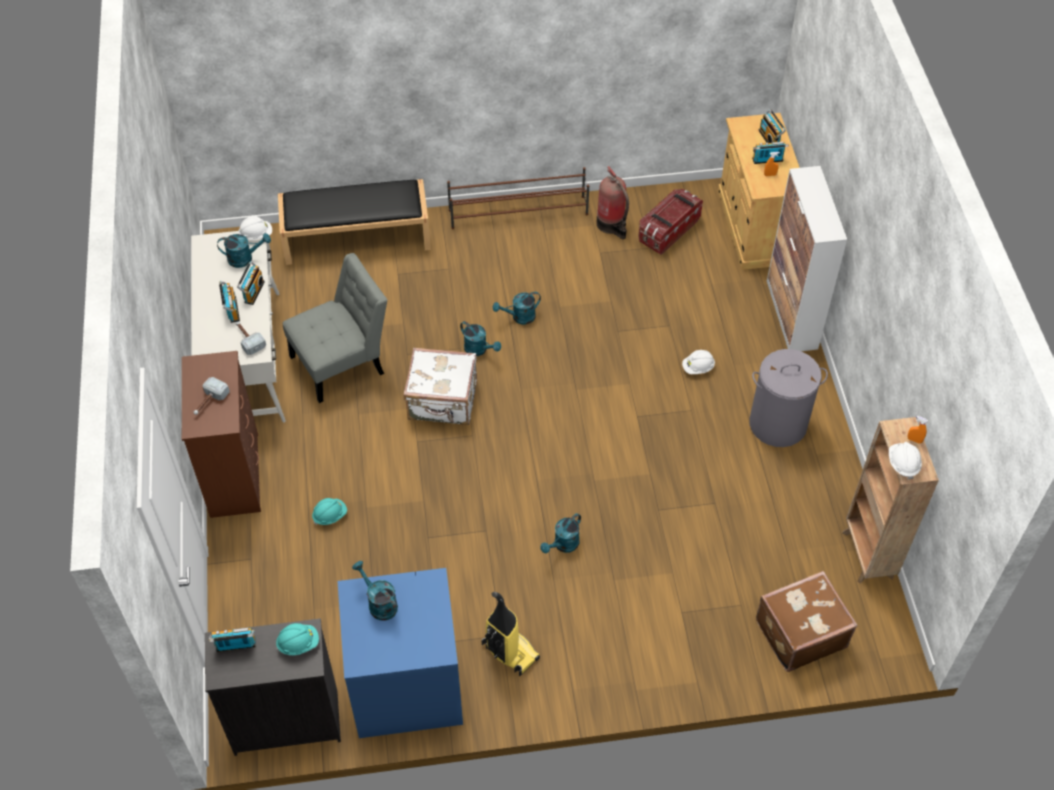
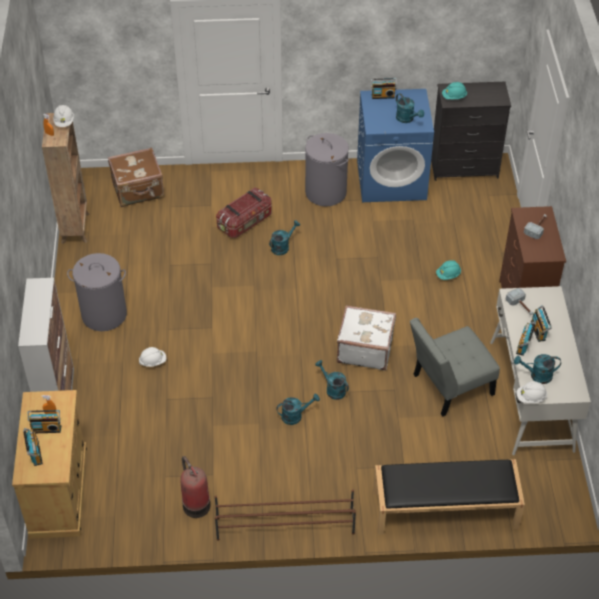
camera: 175 degrees left, 5 degrees down
radio [209,627,256,652] -> radio moved to [371,78,397,99]
vacuum cleaner [482,592,540,676] -> grey laundry basket [305,133,349,206]
storage box [639,189,703,255] -> storage box moved to [216,188,272,238]

